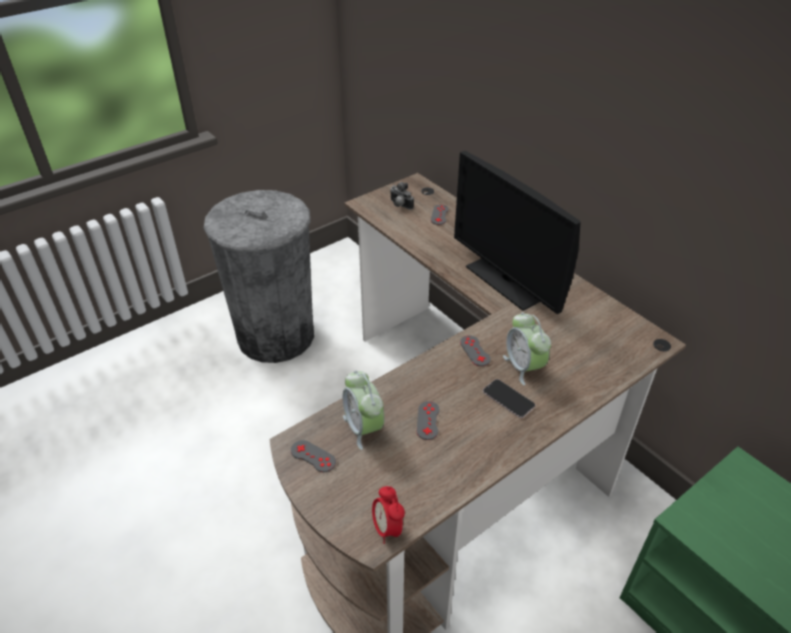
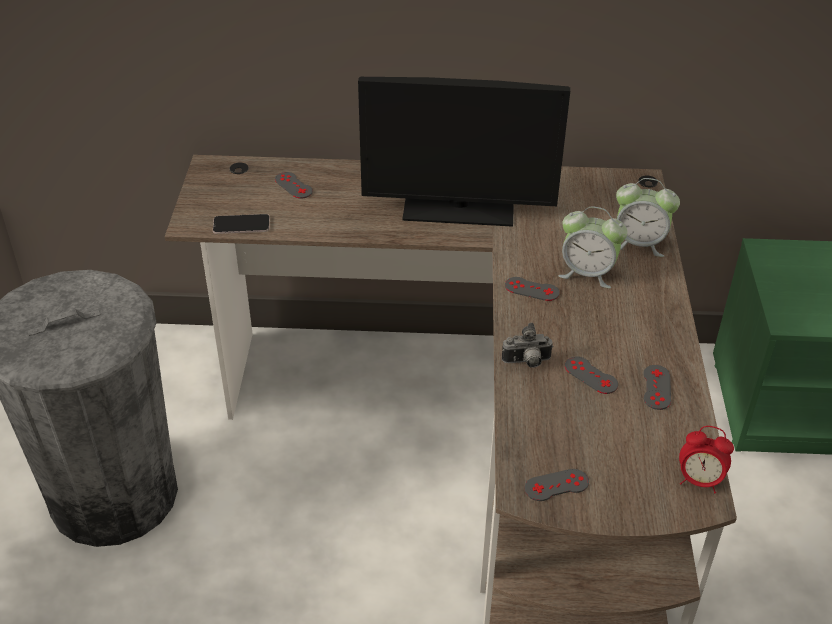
camera: 50 degrees left, 0 degrees up
alarm clock [343,370,384,450] -> alarm clock moved to [616,178,680,257]
camera [390,182,414,210] -> camera moved to [502,323,553,368]
phone [483,379,535,418] -> phone moved to [213,214,270,234]
none -> grey game controller [643,365,671,410]

